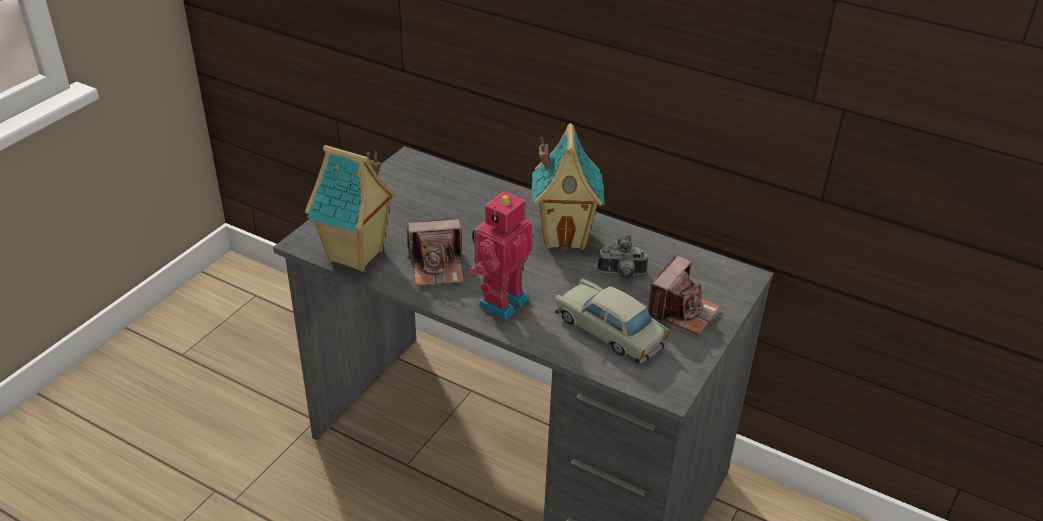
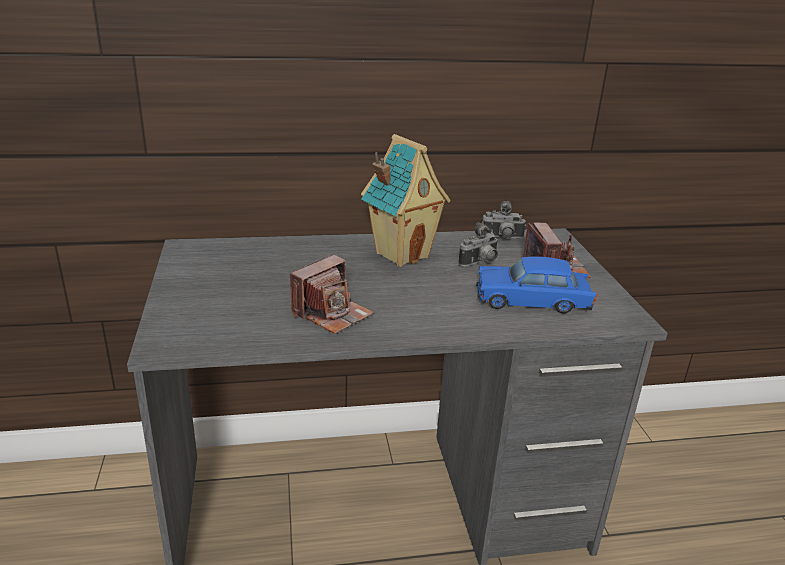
camera: 40 degrees left, 10 degrees down
toy house [305,145,396,272] -> none
toy robot [469,190,533,320] -> none
beige toy car [555,278,670,364] -> blue toy car [476,256,598,314]
none -> camera [482,201,526,239]

